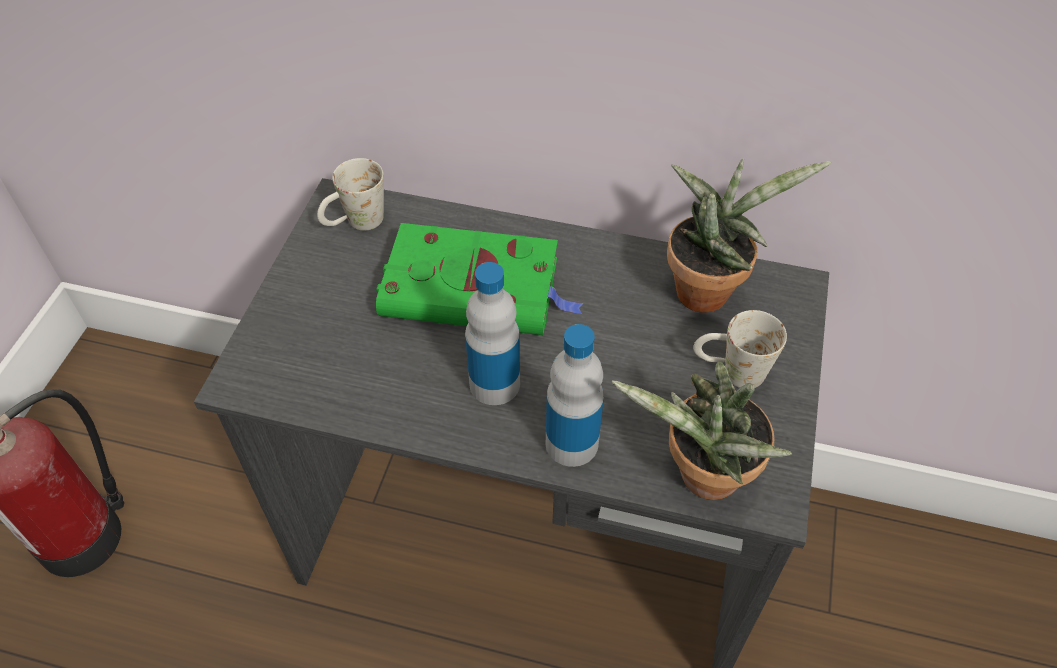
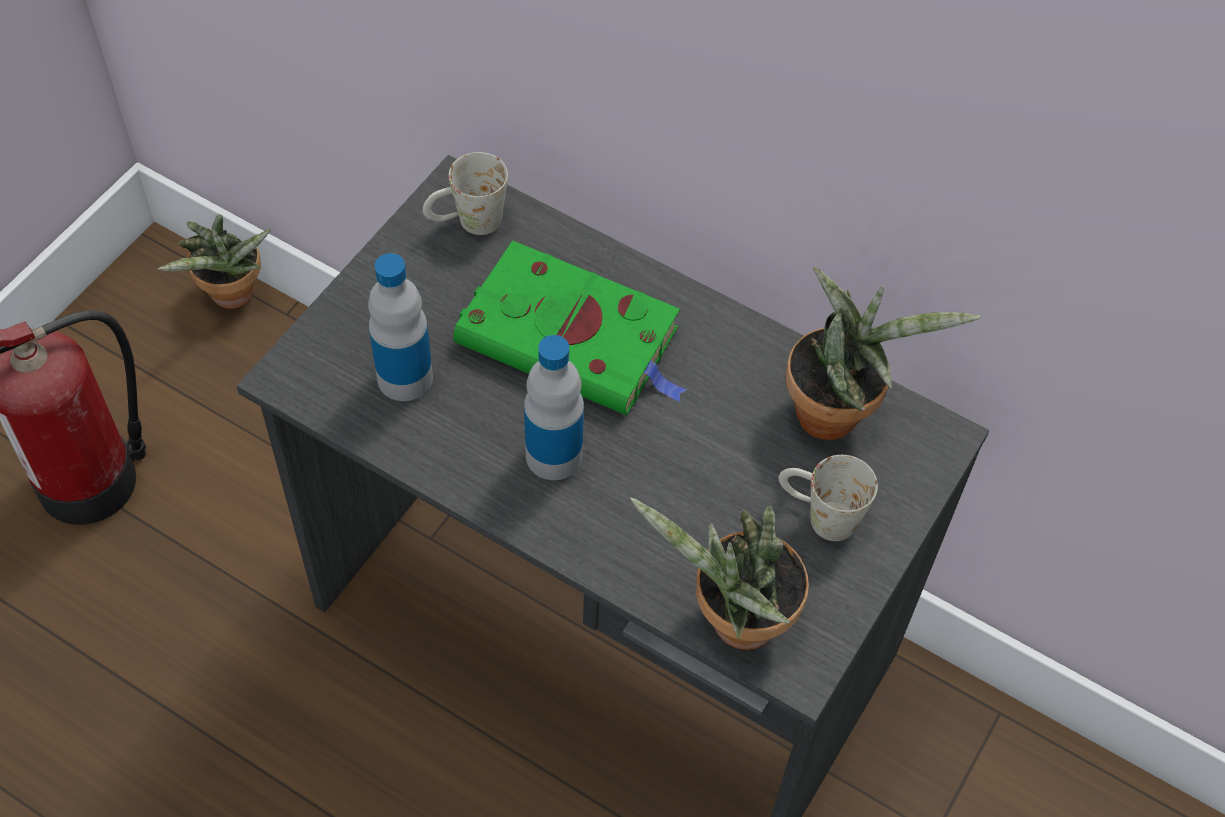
camera: 15 degrees right, 5 degrees up
bottle [546,324,604,467] -> bottle moved to [368,253,433,401]
none -> potted plant [158,214,271,309]

